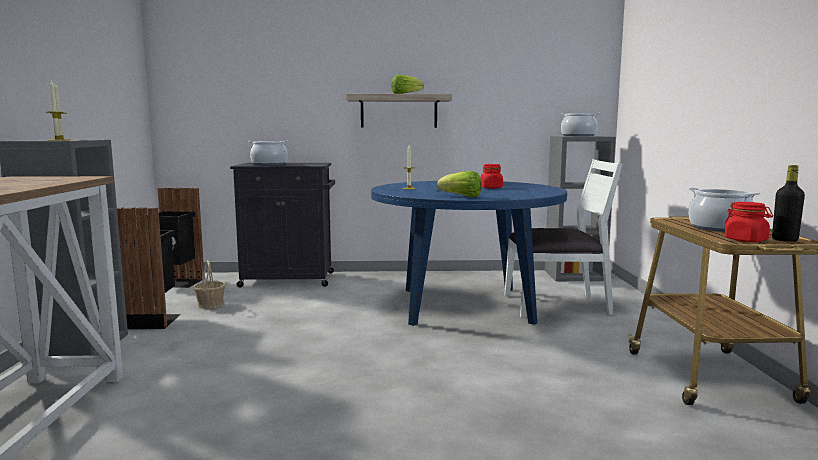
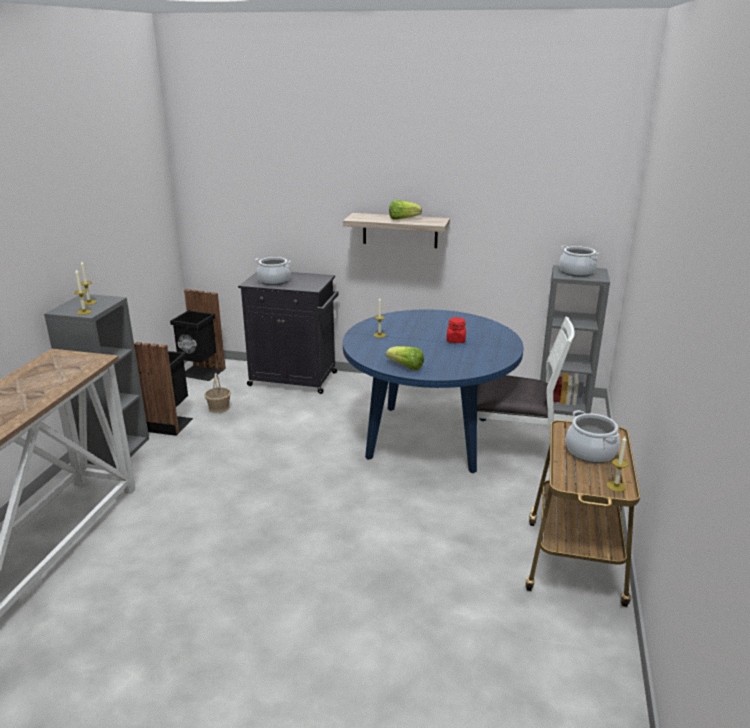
camera: 15 degrees right, 15 degrees up
red jar [725,202,773,242] -> none
black bottle [772,165,805,242] -> candle [607,436,628,492]

